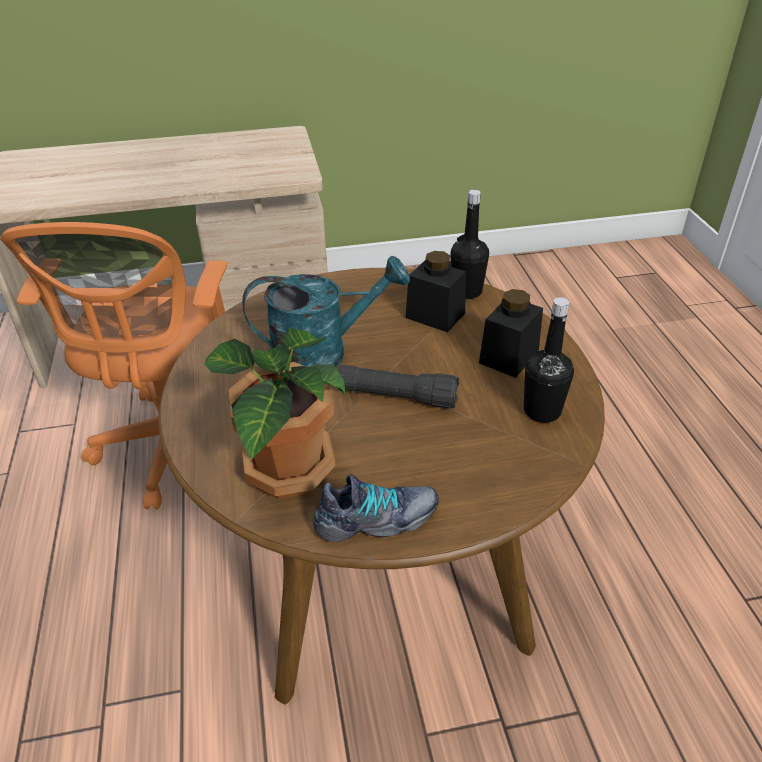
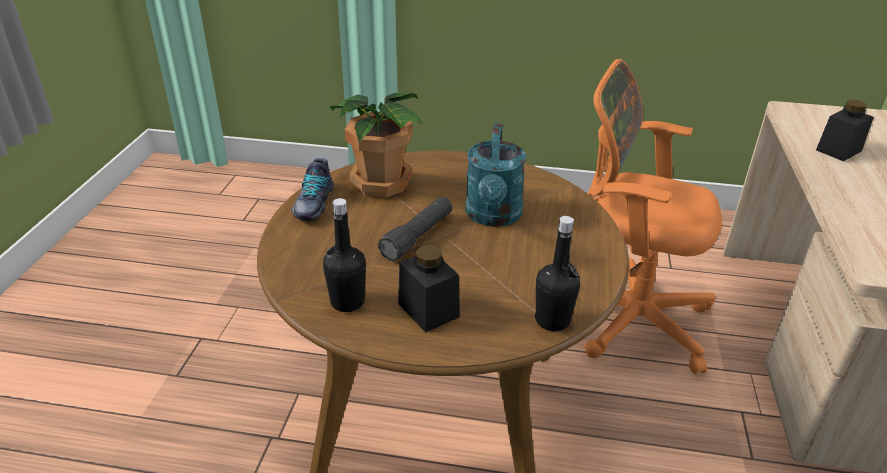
camera: 110 degrees right, 5 degrees down
black jar [406,251,466,332] -> black jar moved to [816,100,874,161]

